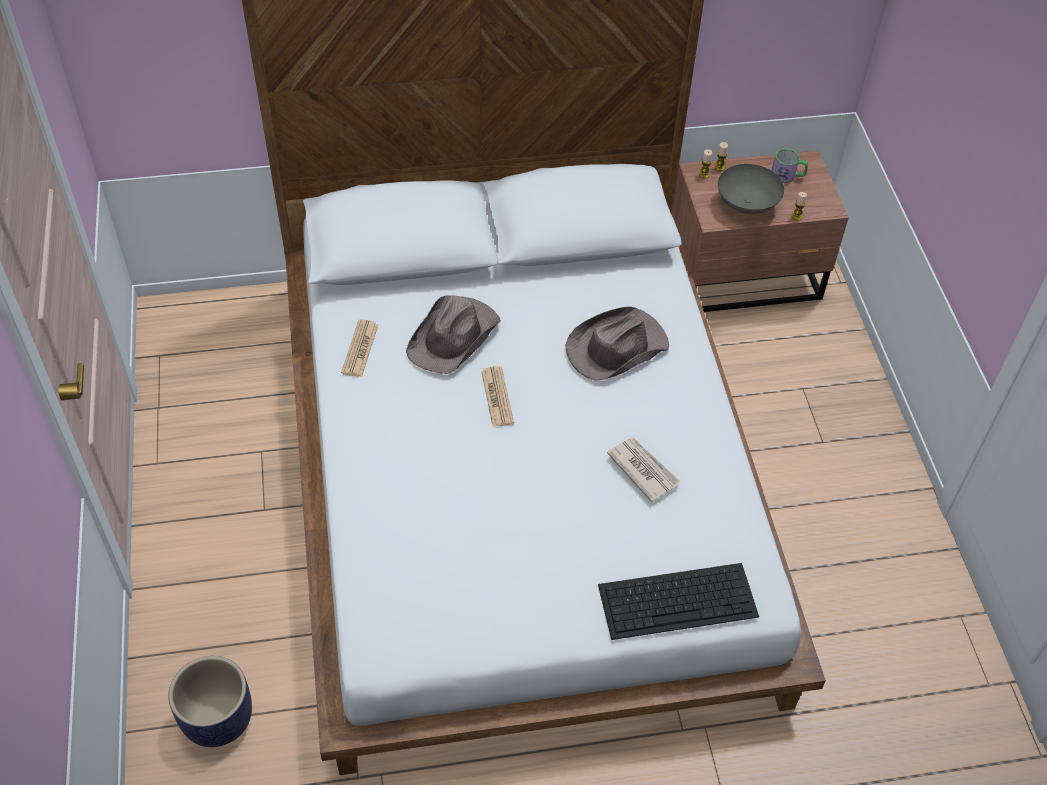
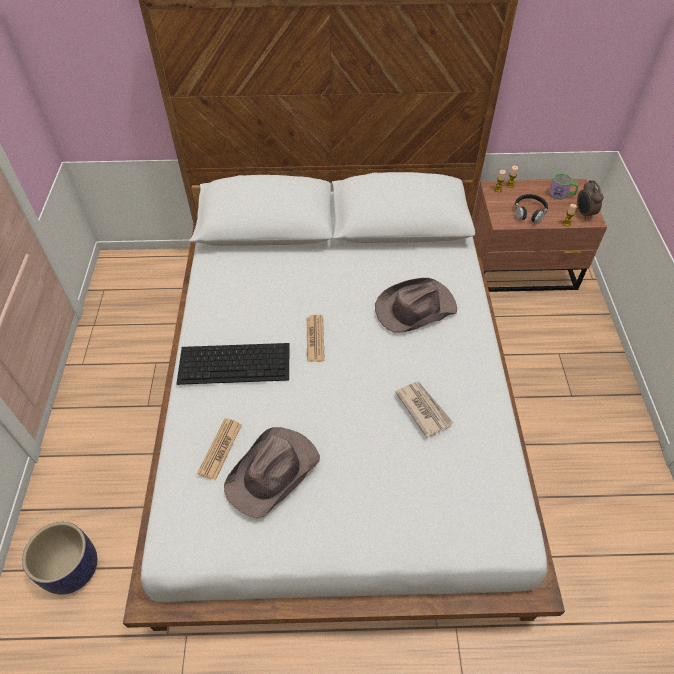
camera: 10 degrees right, 0 degrees up
newspaper [341,320,378,377] -> newspaper moved to [197,418,242,480]
brown hat [406,296,501,374] -> brown hat moved to [224,427,320,518]
keyboard [598,563,759,640] -> keyboard moved to [177,343,289,385]
grey bowl [718,164,784,214] -> black headphones [515,194,548,224]
none -> alarm clock [577,180,603,220]

